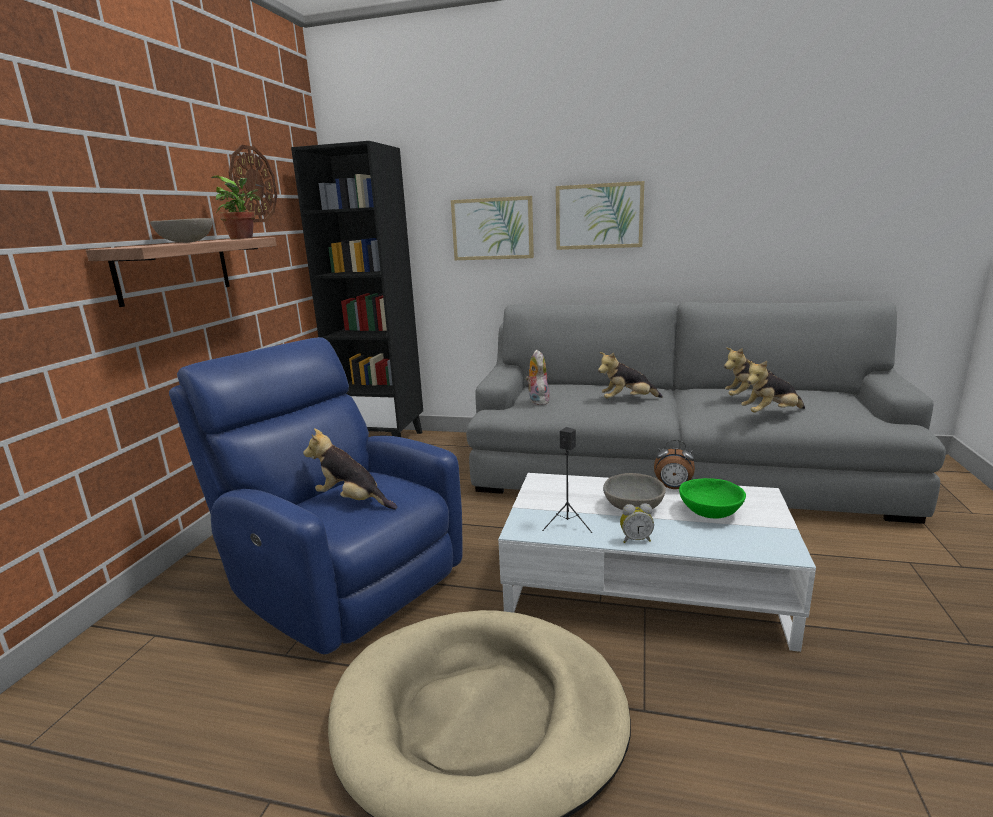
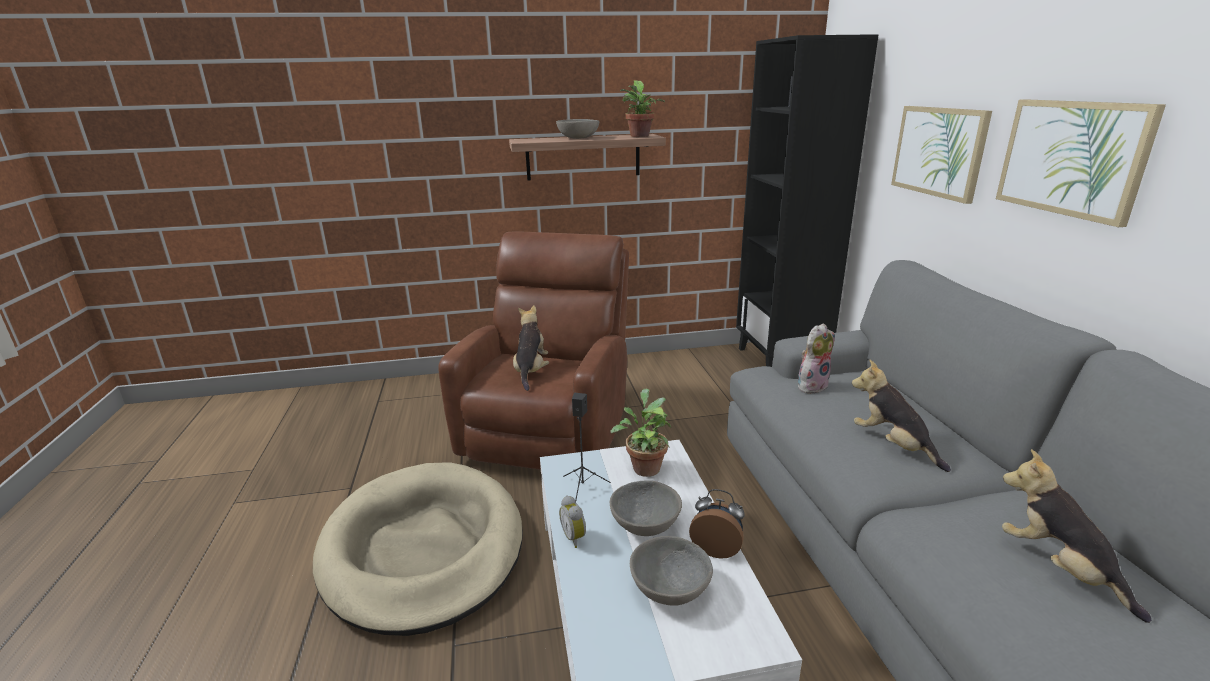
camera: 65 degrees right, 5 degrees up
blue armchair [169,337,463,654] -> brown armchair [438,231,629,470]
wall clock [228,145,277,222] -> none
alarm clock [654,440,695,489] -> alarm clock turned 120 degrees clockwise [689,489,745,559]
green bowl [679,478,746,518] -> grey bowl [630,536,713,605]
plush toy [741,361,805,413] -> none
none -> potted plant [610,389,671,477]

